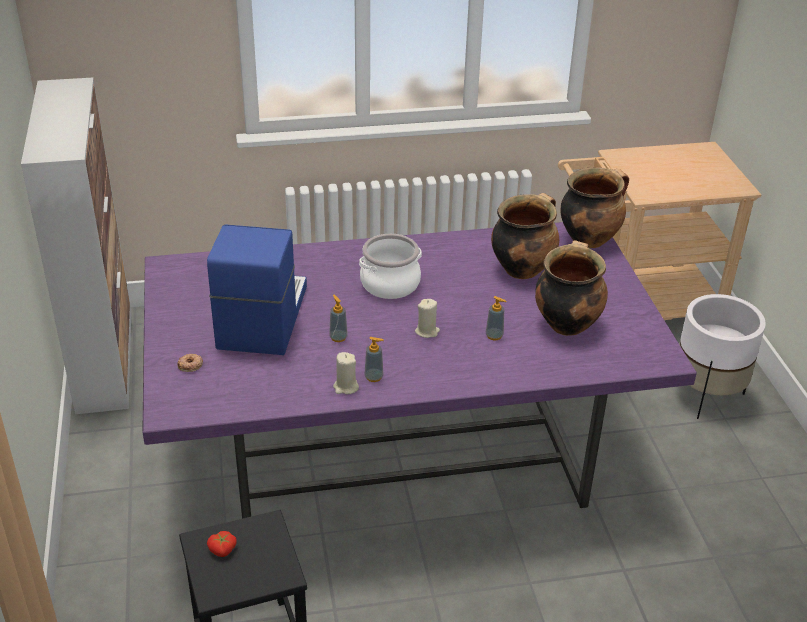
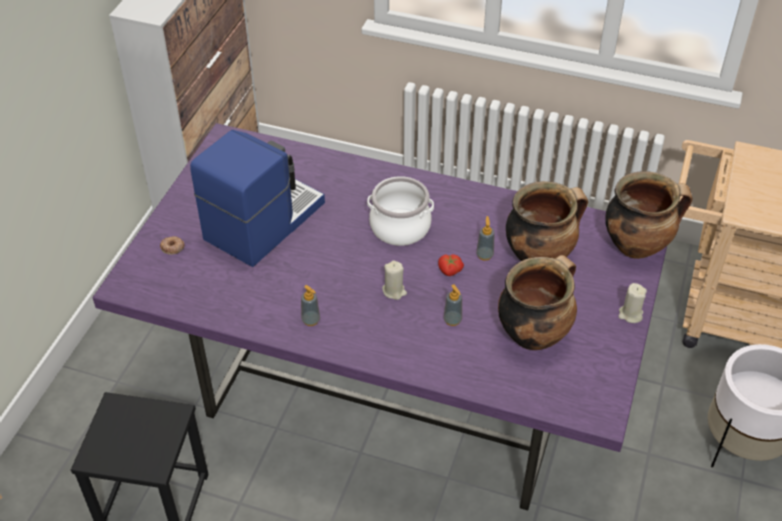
camera: 30 degrees right, 10 degrees up
tomato [207,531,237,557] -> tomato moved to [438,254,464,276]
soap dispenser [329,295,348,342] -> soap dispenser moved to [476,216,495,261]
beige candle [333,352,359,394] -> beige candle moved to [618,283,647,323]

